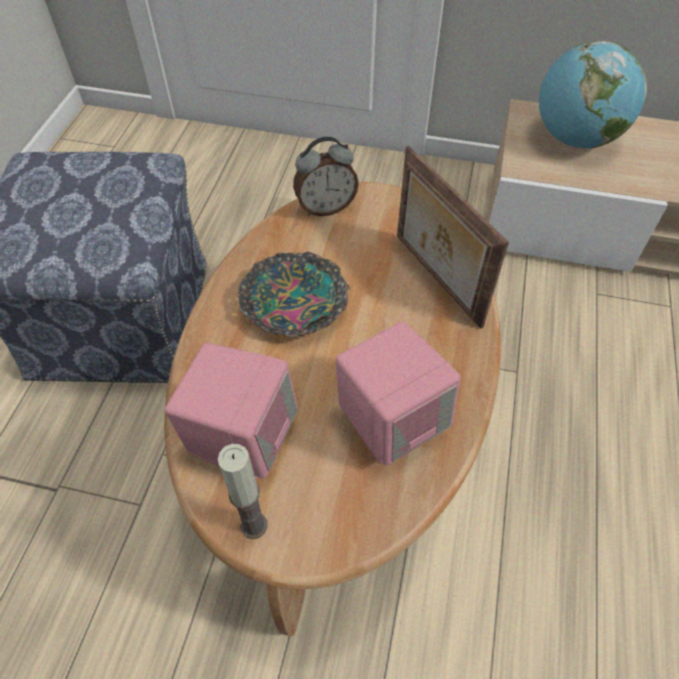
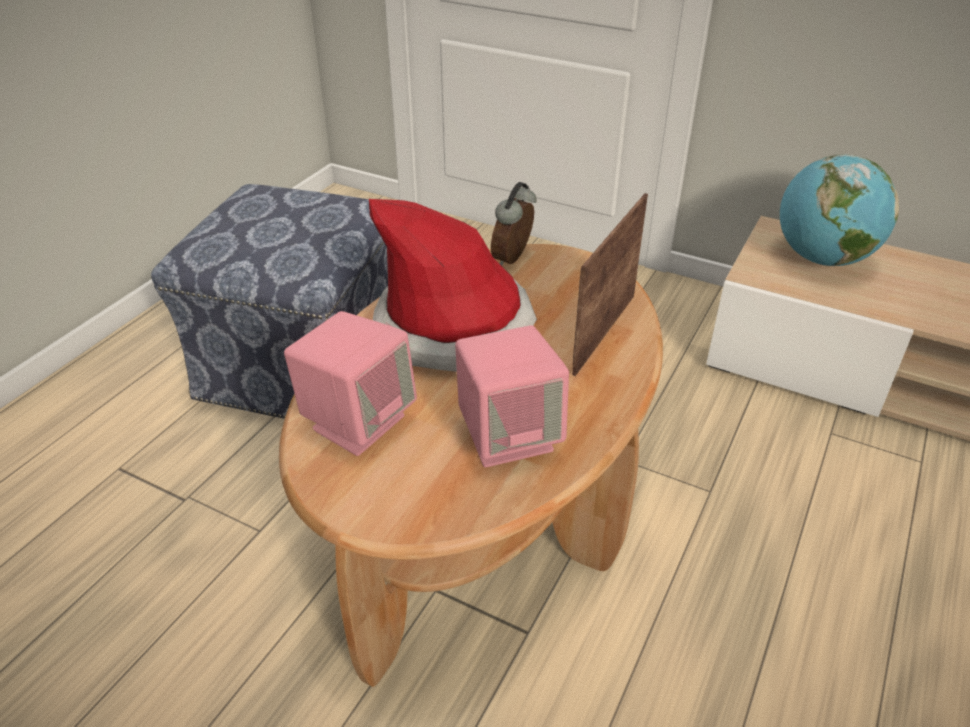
camera: 15 degrees right, 15 degrees down
candle [218,444,268,539] -> none
bowl [238,252,351,337] -> hat [369,199,537,372]
alarm clock [293,137,359,216] -> alarm clock turned 120 degrees clockwise [491,182,537,266]
picture frame [397,146,509,329] -> picture frame turned 45 degrees clockwise [572,193,648,376]

